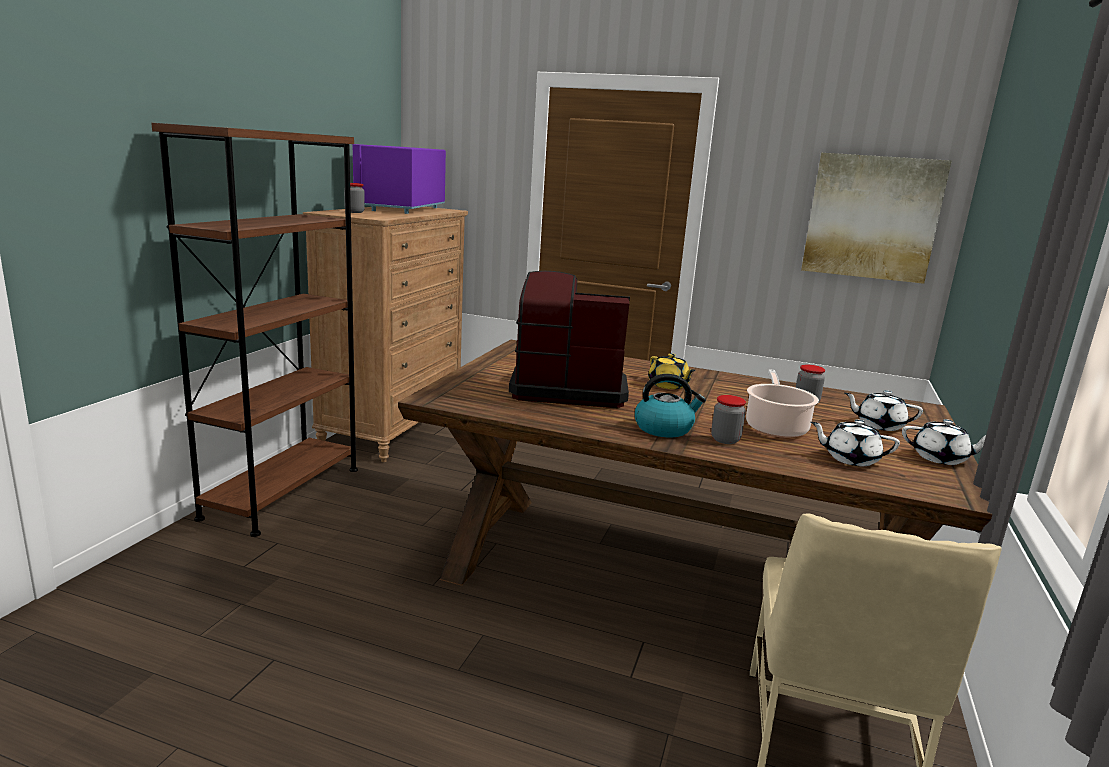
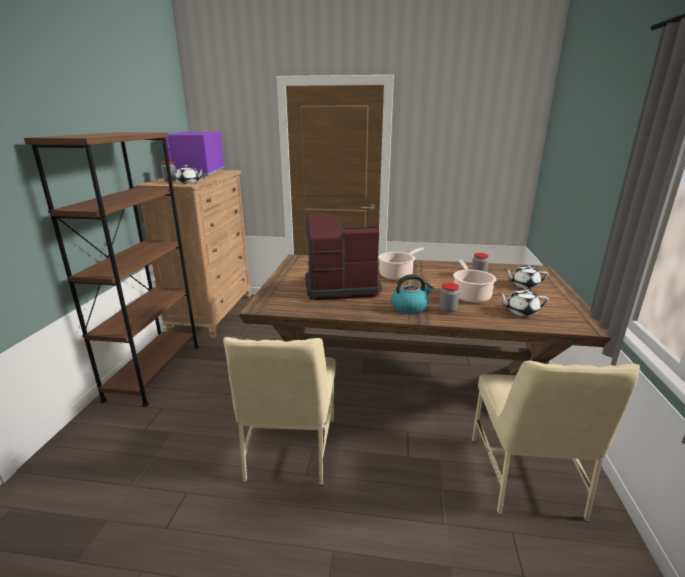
camera: 10 degrees left, 5 degrees up
yellow teapot [648,353,695,389] -> cooking pot [378,247,424,280]
picture [801,153,952,284] -> none
white teapot [902,419,986,465] -> white teapot moved to [171,165,204,184]
none -> beige chair [223,337,336,486]

